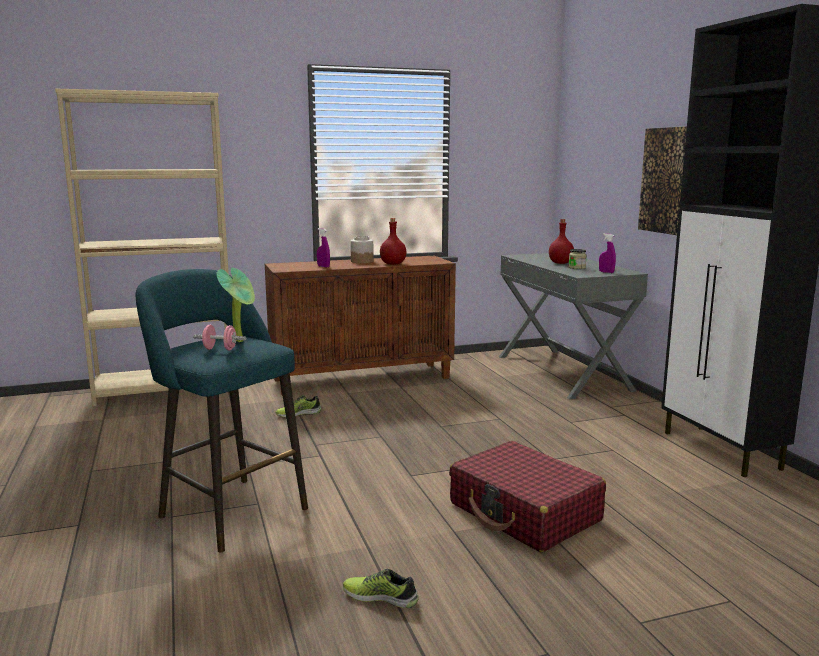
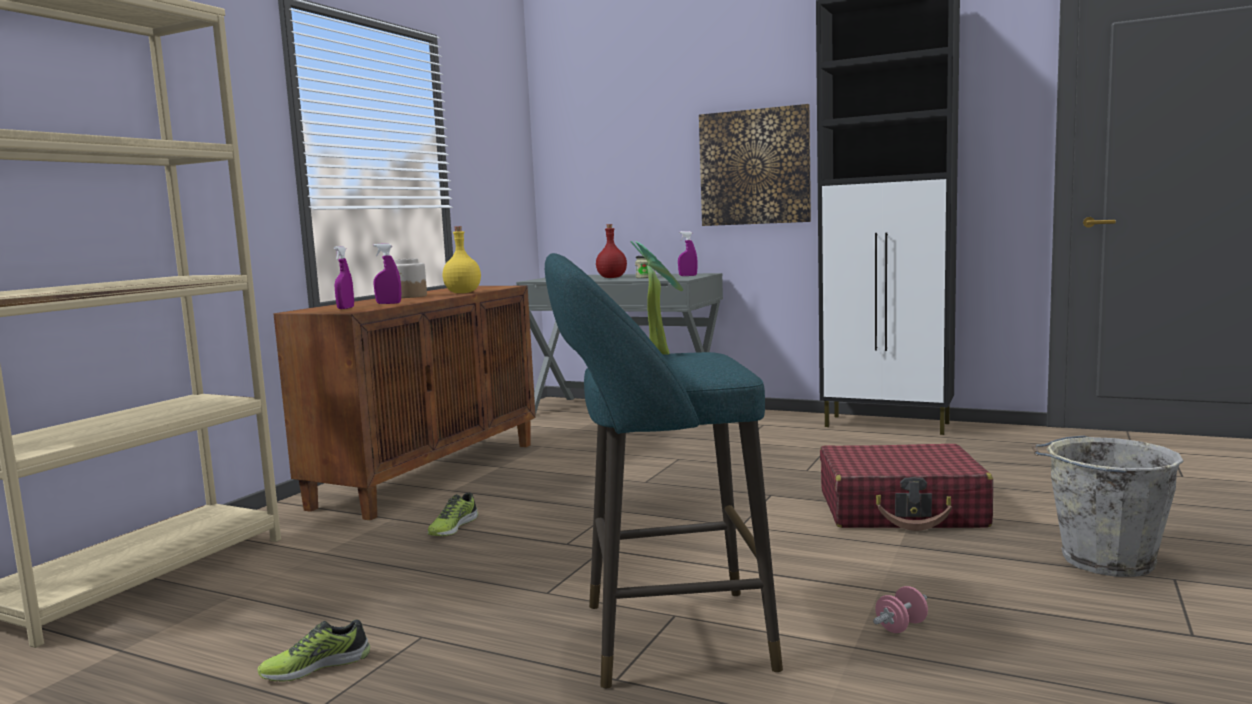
camera: 45 degrees left, 5 degrees down
pink dumbbell [193,325,246,350] -> pink dumbbell moved to [873,586,928,633]
shoe [343,569,419,608] -> shoe moved to [257,620,370,682]
red bottle [380,218,406,265] -> yellow bottle [443,226,481,293]
none -> purple spray bottle [334,246,354,309]
none -> grey bucket [1032,436,1184,577]

